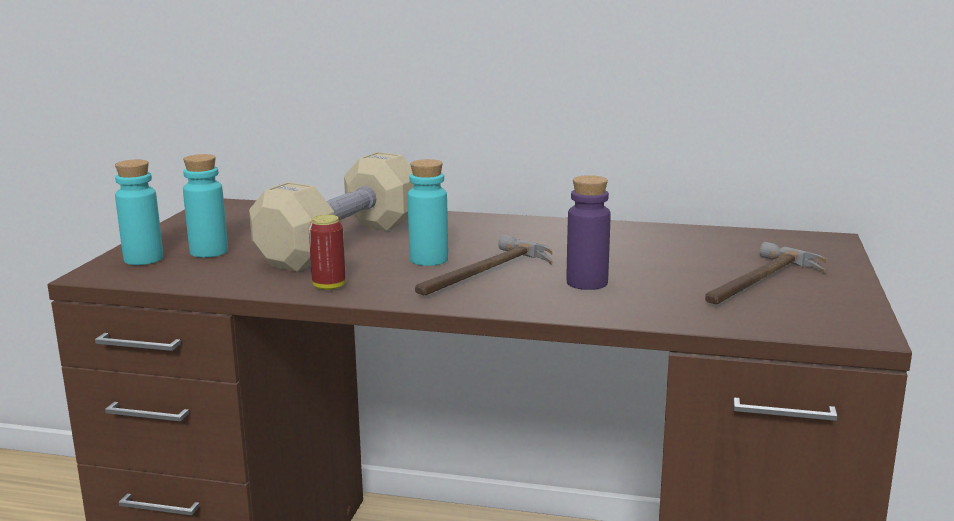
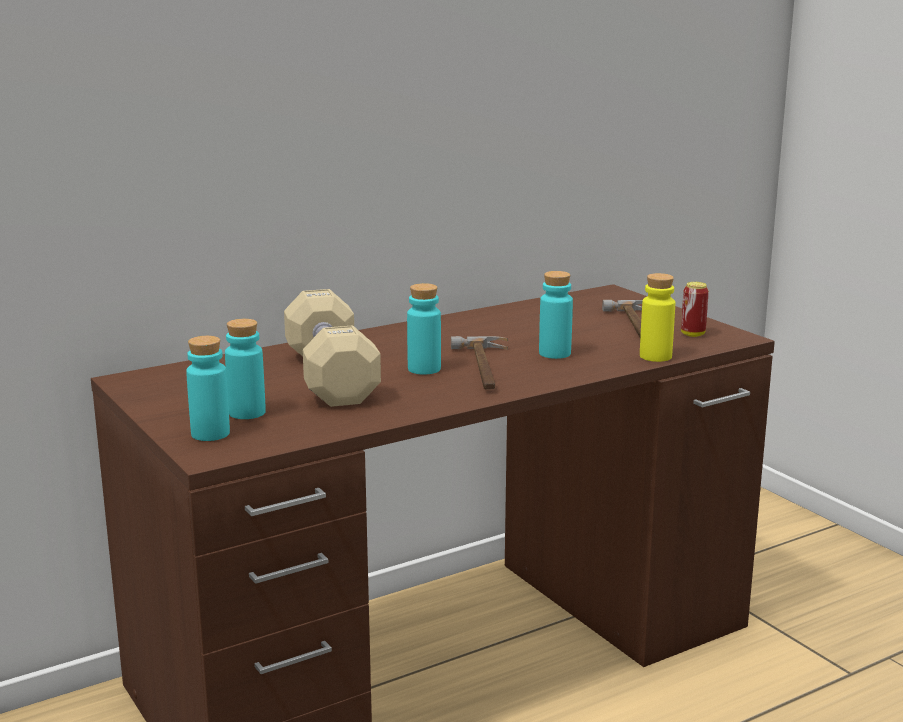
camera: 45 degrees left, 0 degrees up
can [308,215,345,290] -> can moved to [681,282,709,337]
purple bottle [567,175,611,290] -> turquoise bottle [539,271,573,359]
none -> yellow bottle [640,273,675,362]

